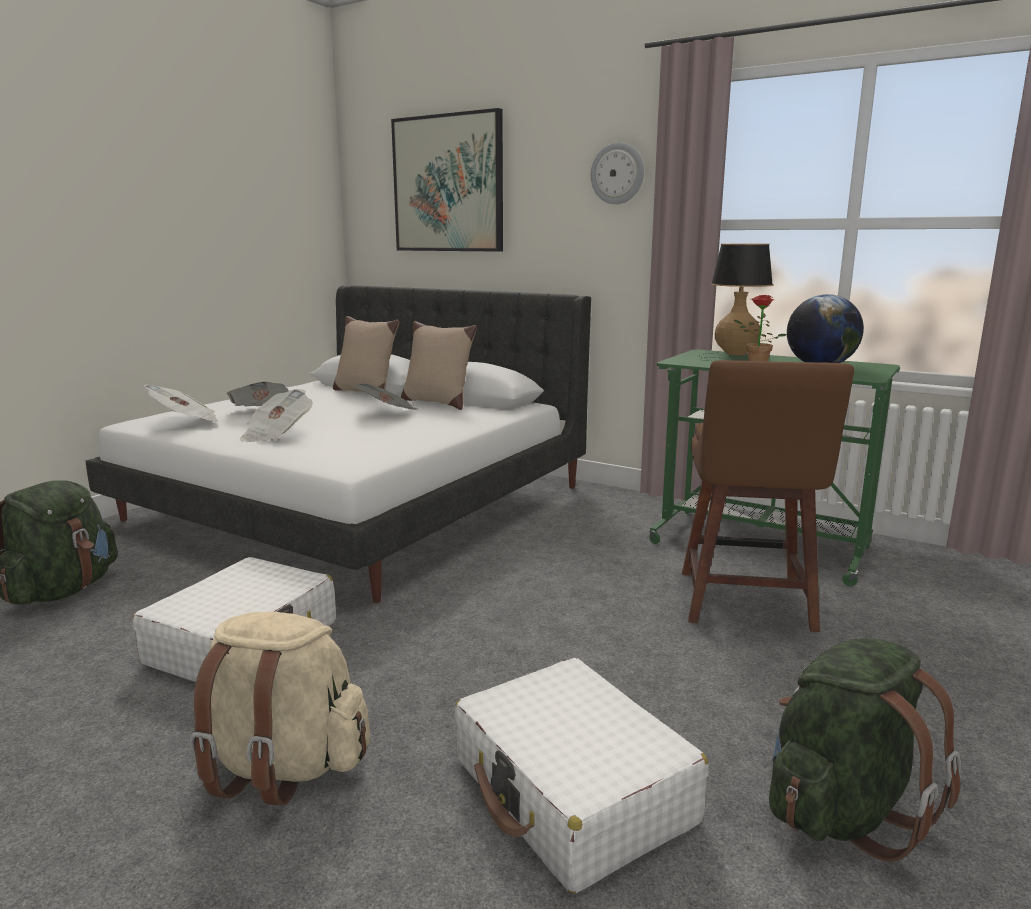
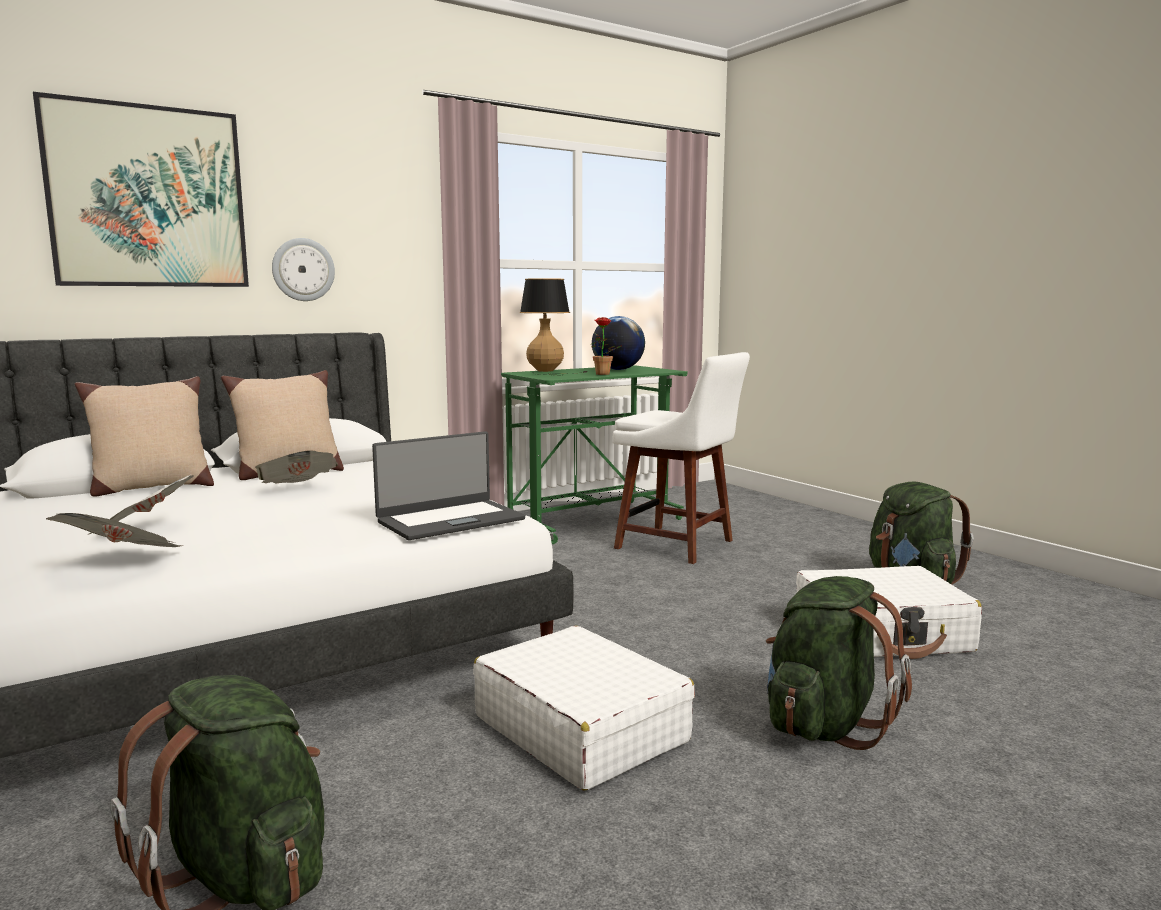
camera: 65 degrees left, 5 degrees down
beige backpack [190,612,370,806] -> green backpack [766,576,912,750]
newspaper [240,389,313,442] -> none
wall clock [591,142,644,204] -> wall clock moved to [272,238,335,301]
brown stool [682,360,854,632] -> white stool [612,352,750,564]
none -> laptop [372,431,525,540]

